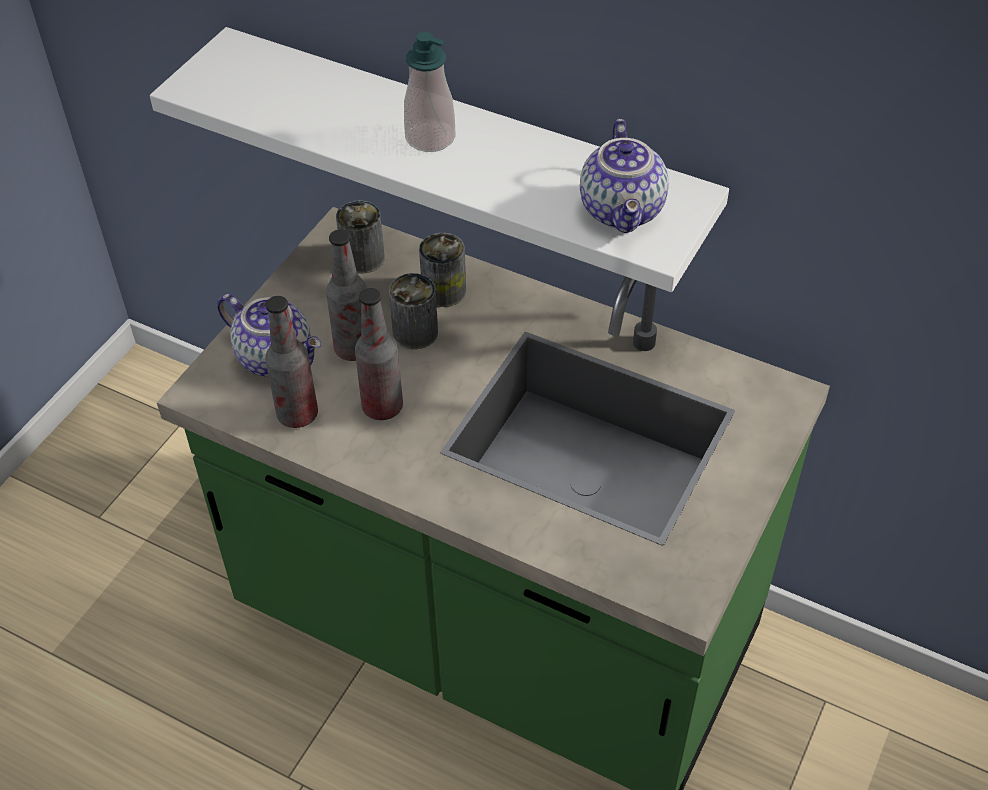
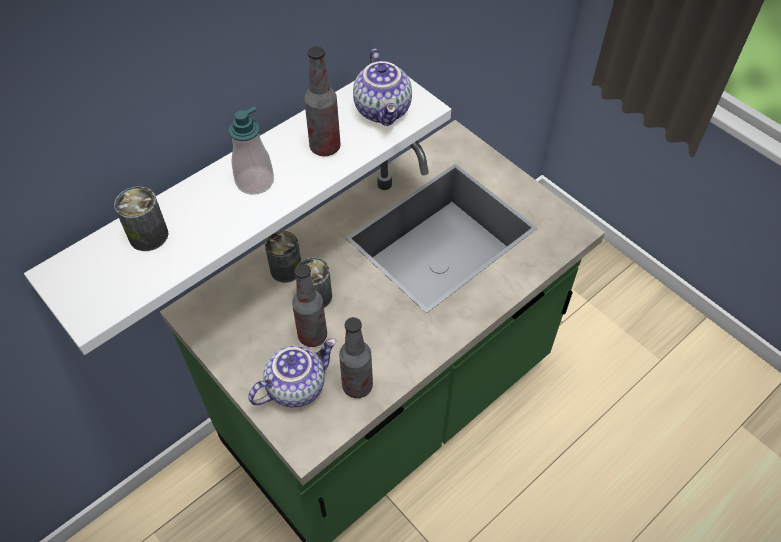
camera: 70 degrees left, 5 degrees up
can [336,200,385,274] -> can moved to [114,187,168,251]
bottle [355,288,403,420] -> bottle moved to [304,46,341,156]
teapot [580,119,668,233] -> teapot turned 60 degrees clockwise [353,49,412,126]

